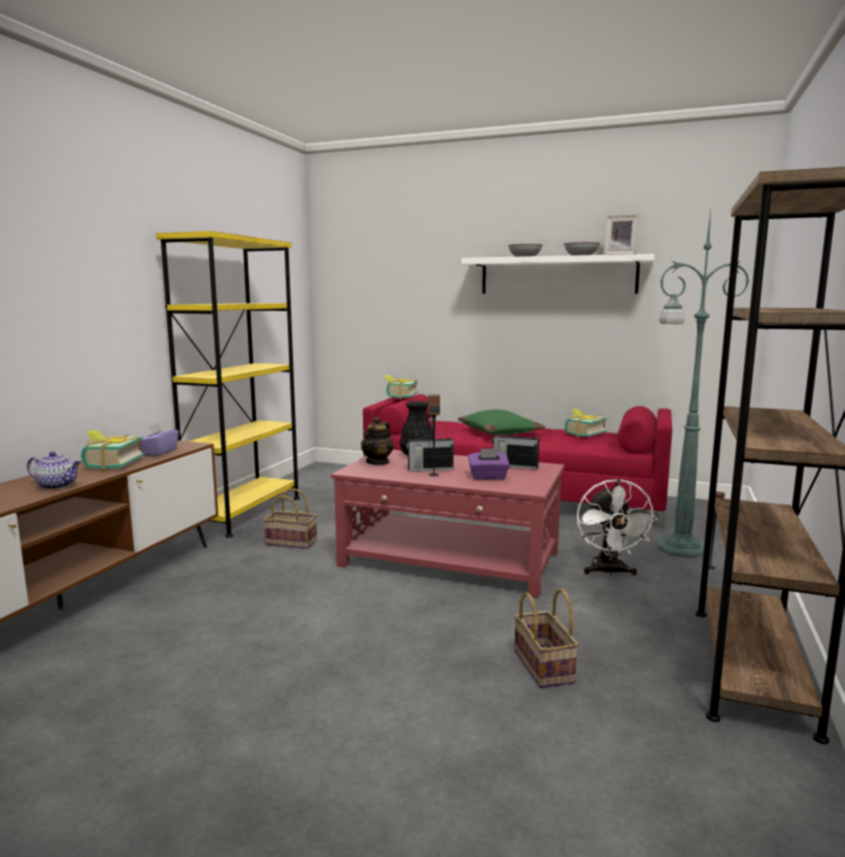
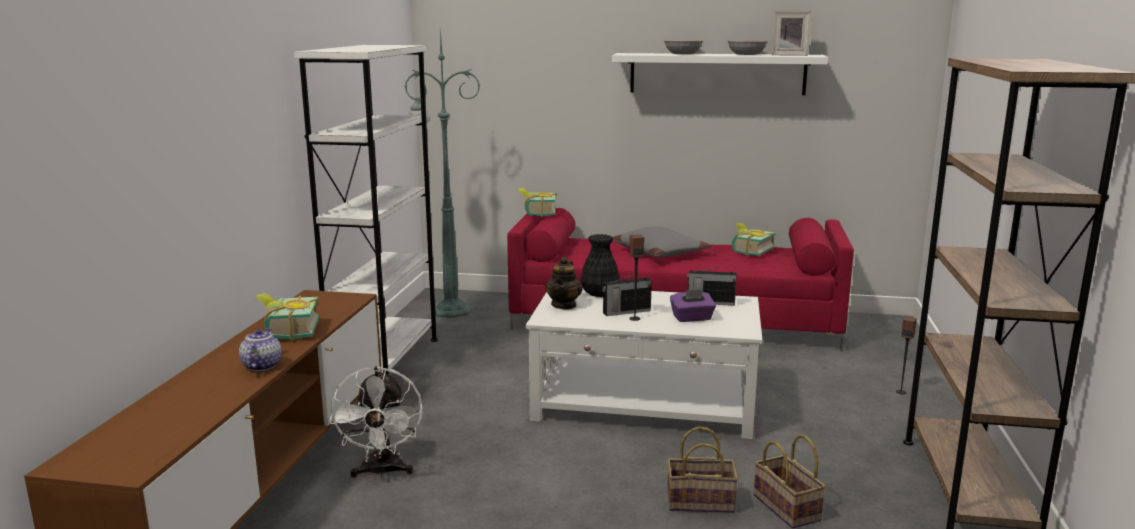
camera: 10 degrees left, 5 degrees up
teapot [27,452,81,490] -> teapot turned 90 degrees counterclockwise [239,328,282,371]
purple tissue box [140,422,179,456] -> none
yellow bookcase [156,231,300,538] -> white bookcase [294,45,438,375]
basket [263,488,317,549] -> basket moved to [667,426,738,513]
red coffee table [331,450,564,598] -> white coffee table [526,287,762,439]
green pillow [458,410,545,435] -> grey pillow [613,226,712,257]
white fan [577,479,658,576] -> white fan moved to [329,366,423,478]
green floor lamp [657,211,749,558] -> green floor lamp moved to [405,29,480,318]

